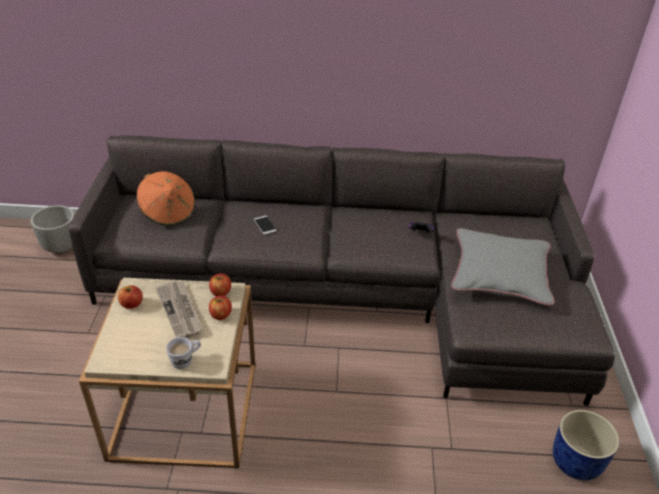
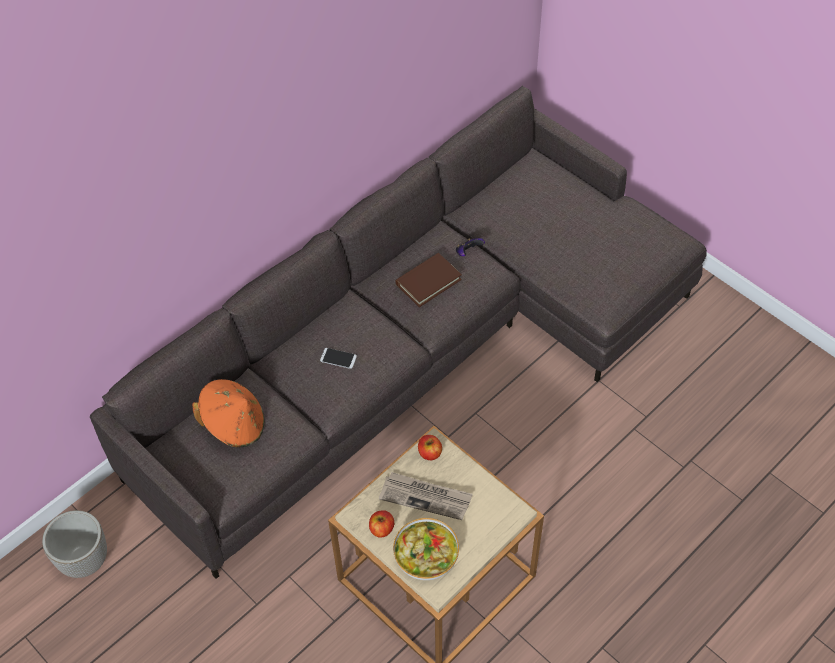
camera: 45 degrees left, 15 degrees up
white mug [166,337,201,369] -> none
apple [209,295,232,320] -> none
grey pillow [451,228,555,306] -> none
blue planter [553,410,619,481] -> none
none -> bowl [393,518,459,580]
none -> brown book [395,253,462,307]

